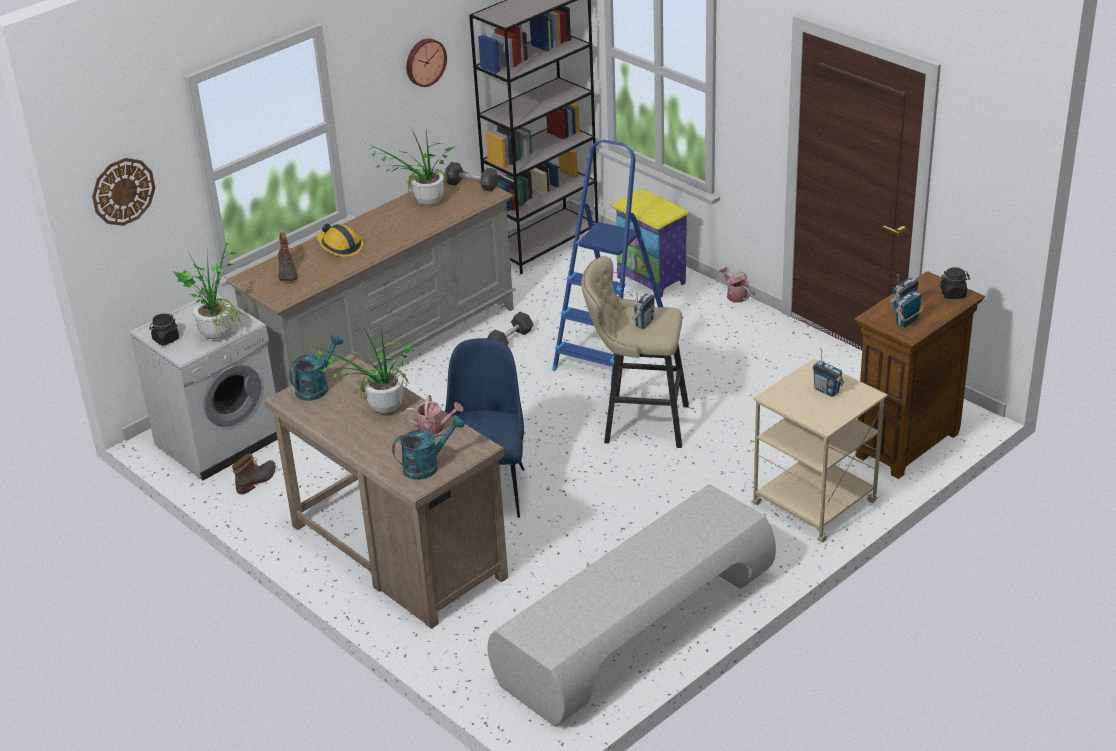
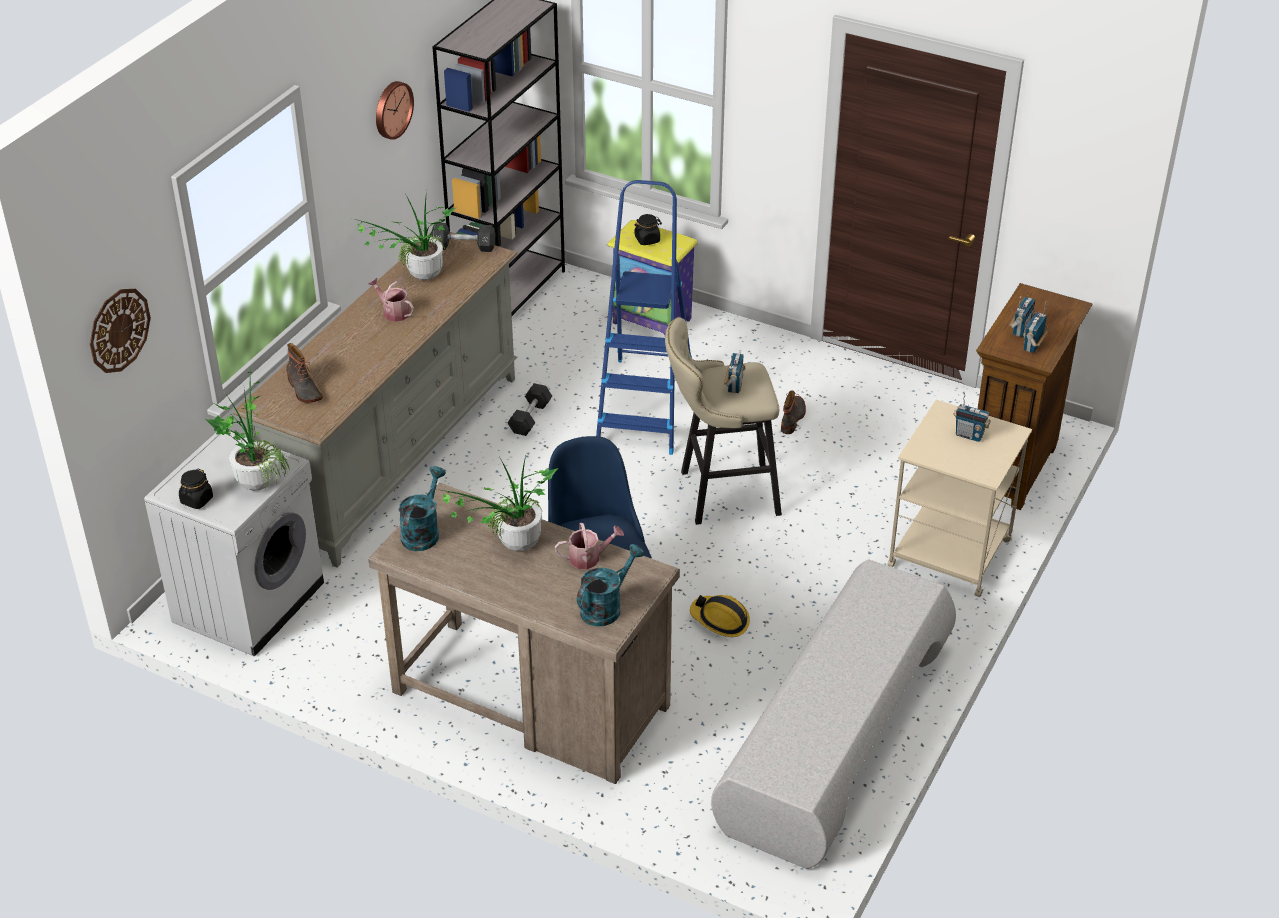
camera: 20 degrees left, 5 degrees up
boot [232,453,276,494] -> boot moved to [781,390,806,434]
hard hat [317,224,363,257] -> hard hat moved to [690,595,750,637]
watering can [719,267,750,303] -> watering can moved to [368,278,414,322]
black jar [940,267,970,299] -> black jar moved to [634,214,662,245]

